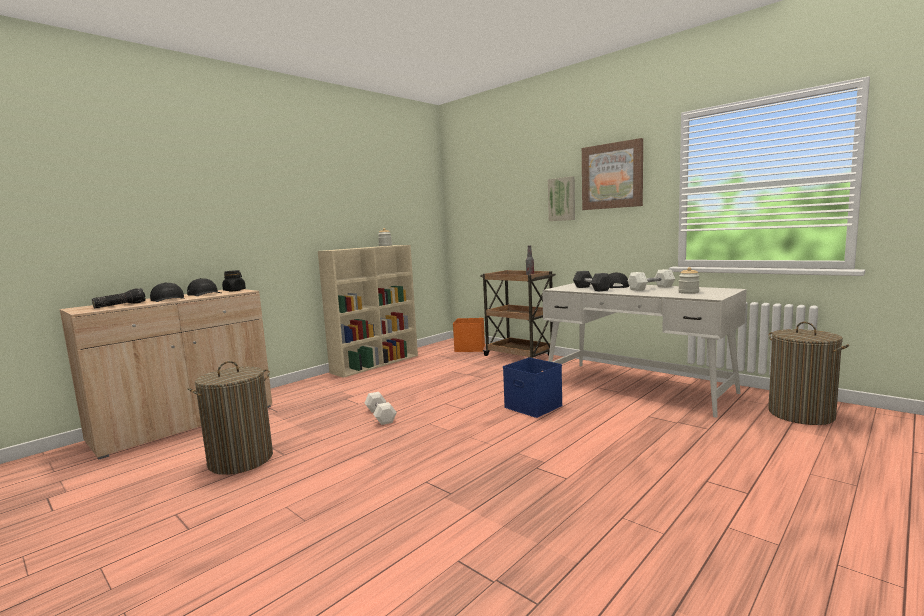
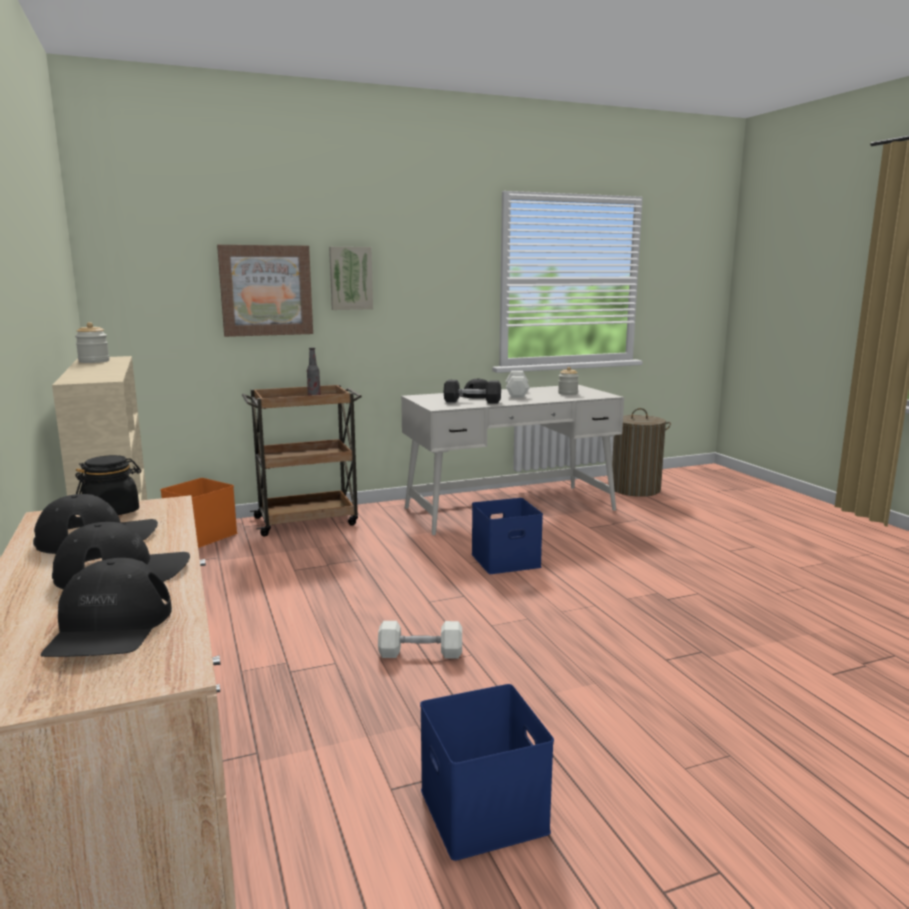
camera: 65 degrees left, 5 degrees up
flashlight [92,288,146,308] -> black cap [41,558,172,657]
laundry basket [187,361,273,475] -> blue storage box [420,684,554,861]
picture [582,138,643,210] -> picture moved to [217,245,313,337]

